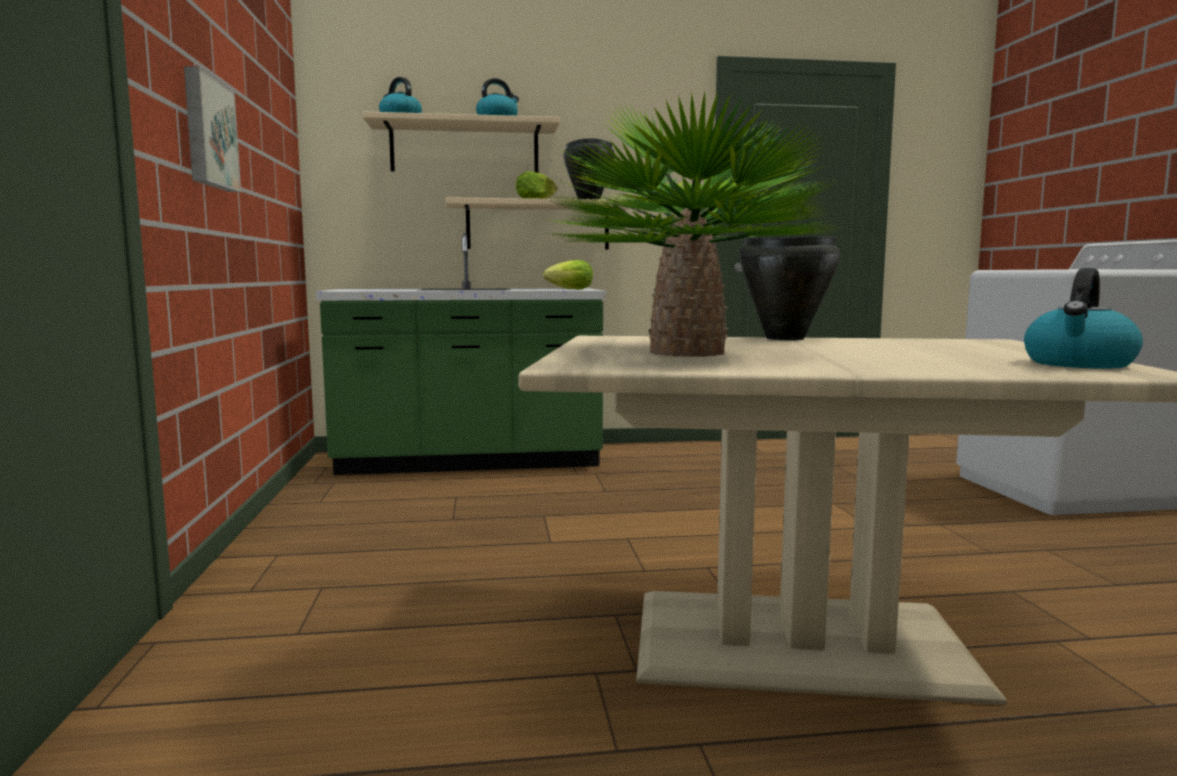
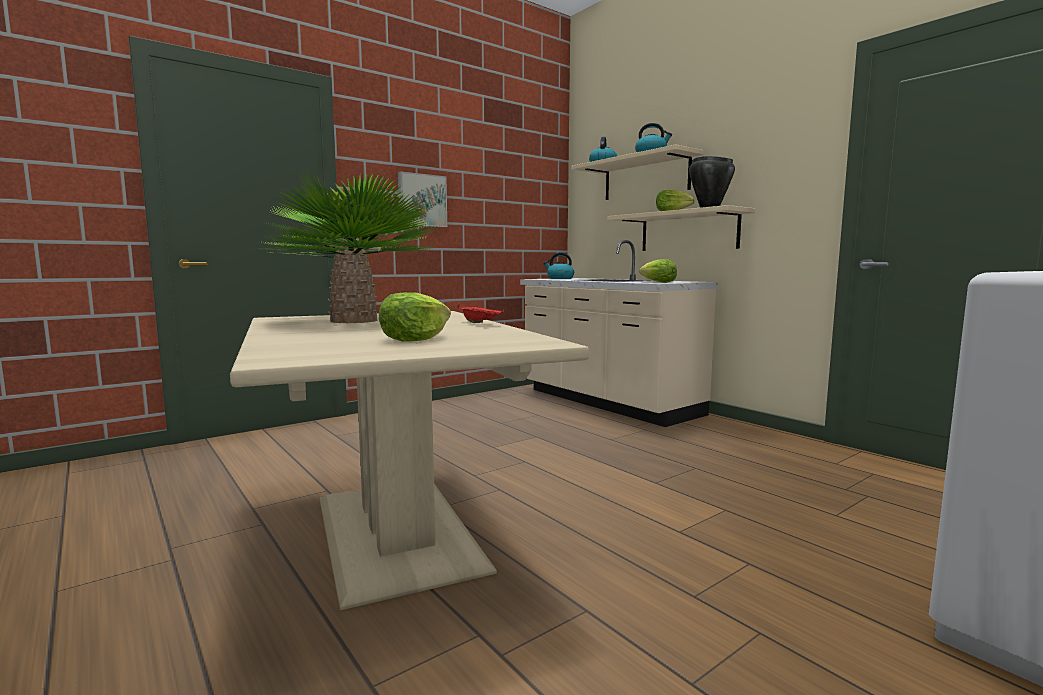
camera: 60 degrees right, 0 degrees up
green counter [316,233,606,475] -> beige counter [520,240,718,427]
black cooking pot [739,236,840,340] -> red tray [457,305,505,323]
kettle [1024,268,1143,369] -> kettle moved to [543,253,574,279]
none -> lettuce [378,292,451,342]

